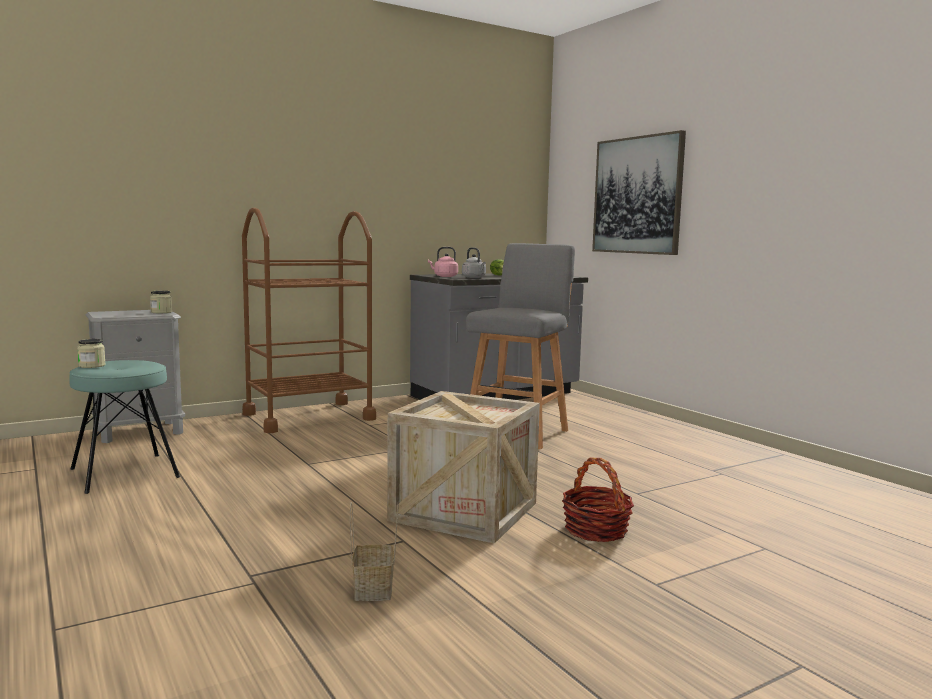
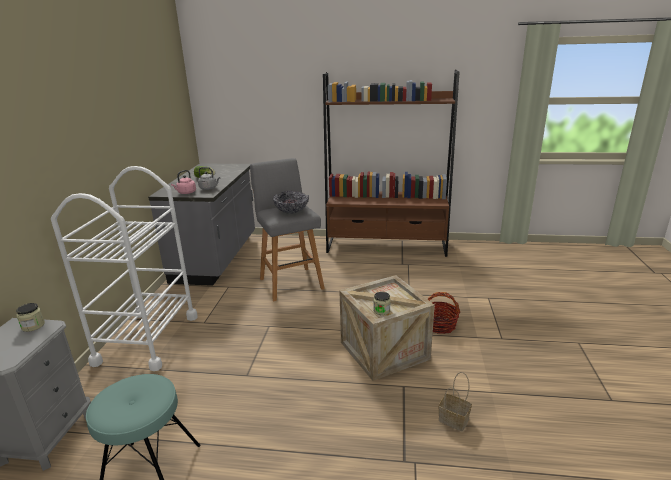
camera: 50 degrees left, 15 degrees up
jar [77,339,105,368] -> jar moved to [373,292,391,315]
brown cart [242,207,376,433] -> white cart [51,166,197,371]
picture [592,130,686,255] -> none
none -> bowl [273,191,309,214]
none -> brown bookcase [323,70,460,257]

